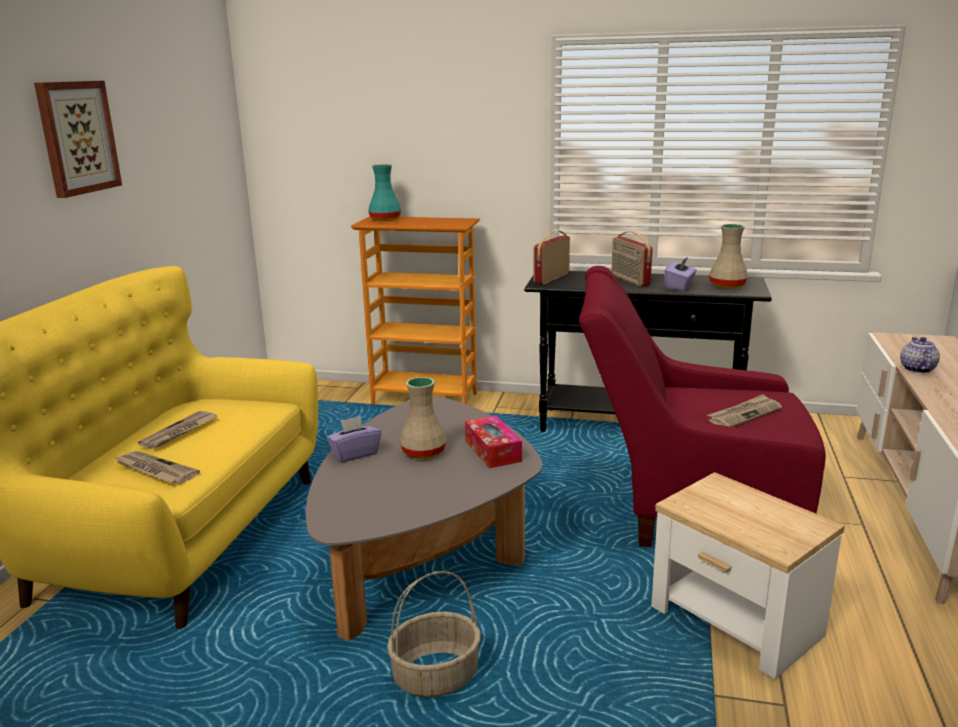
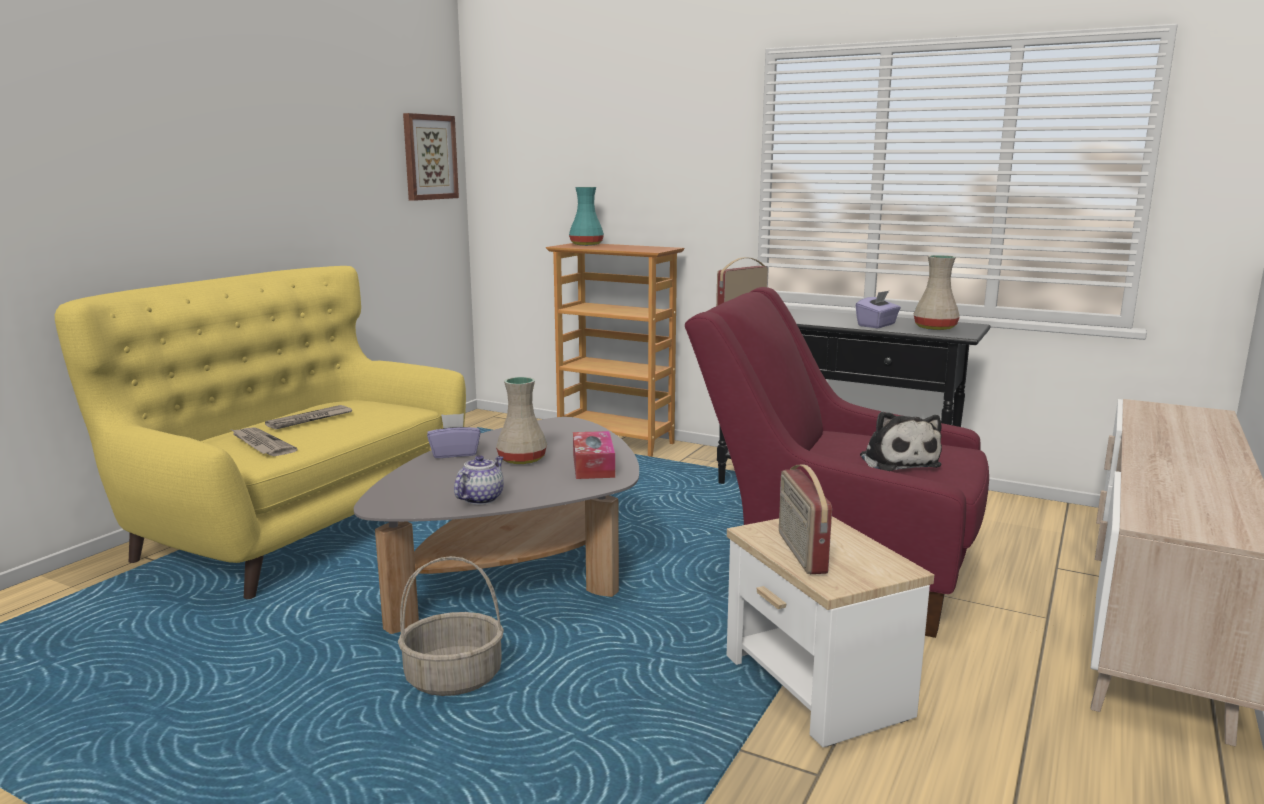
camera: 15 degrees right, 5 degrees down
picture [34,81,122,198] -> picture moved to [403,113,459,201]
radio [611,231,653,287] -> radio moved to [779,464,832,574]
newspaper [707,394,782,427] -> plush toy [860,411,942,471]
teapot [900,337,940,373] -> teapot moved to [454,455,504,505]

